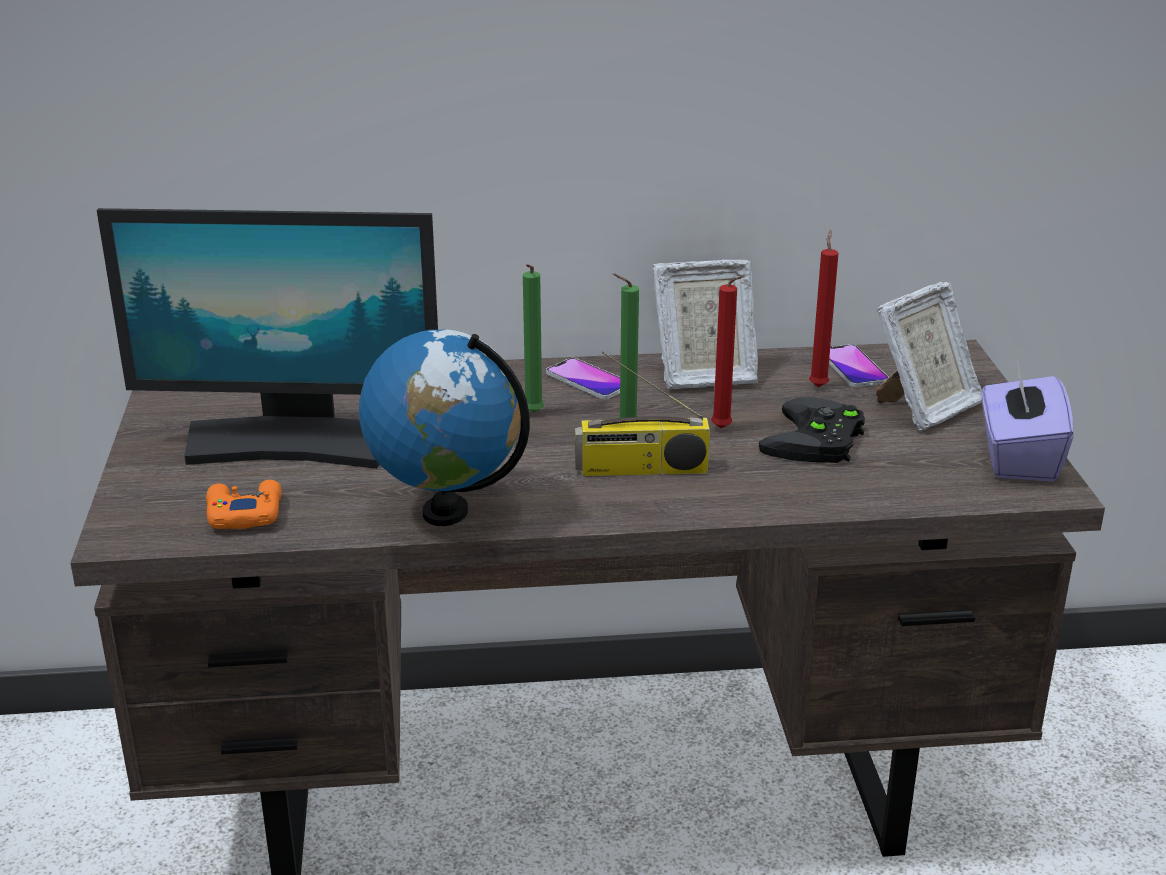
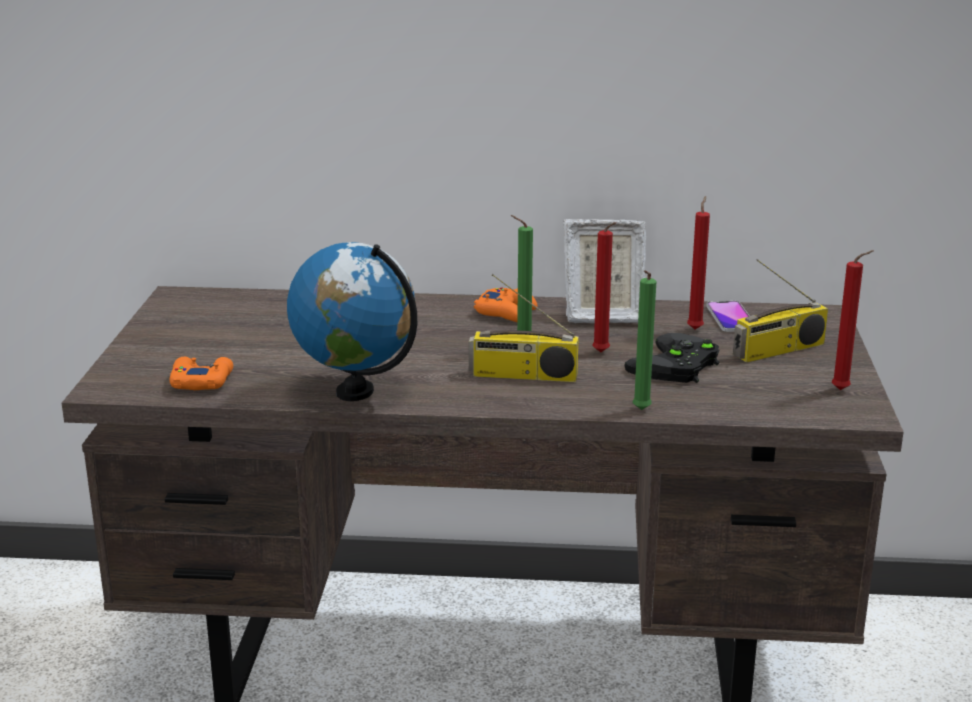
camera: 10 degrees right, 5 degrees down
monitor [97,208,438,469] -> none
green candle [523,264,544,413] -> green candle moved to [632,270,656,410]
phone [546,358,620,399] -> orange game controller [474,287,537,322]
picture frame [876,282,982,431] -> radio [733,259,828,363]
purple tissue box [982,363,1073,482] -> red candle [832,250,873,390]

